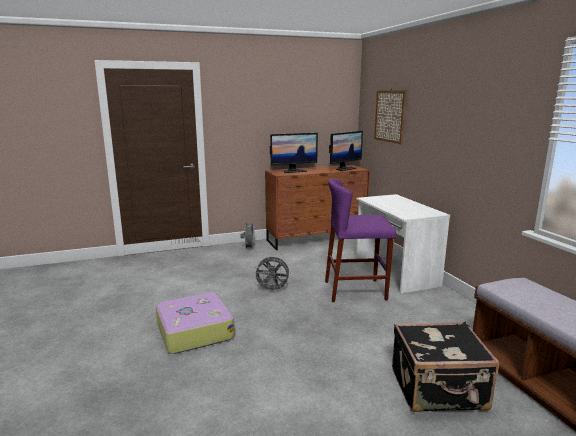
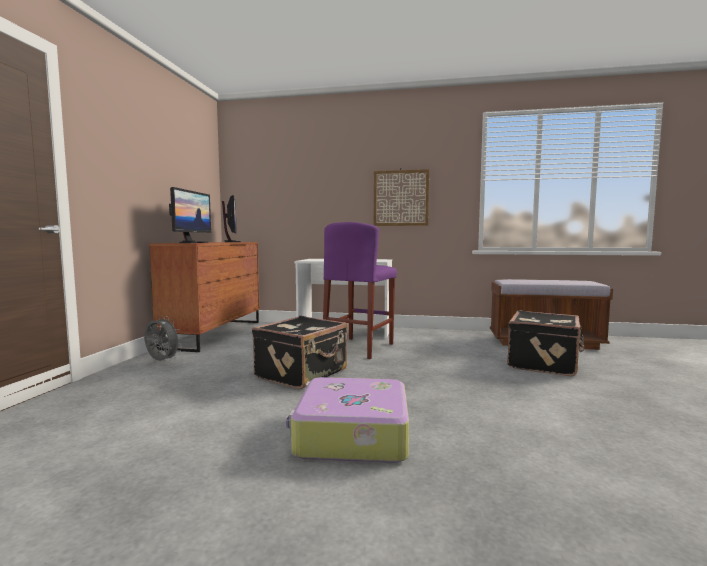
camera: 60 degrees left, 10 degrees down
grey fan [253,257,291,292] -> black suitcase [252,316,348,389]
picture [374,89,406,144] -> picture moved to [374,168,429,226]

